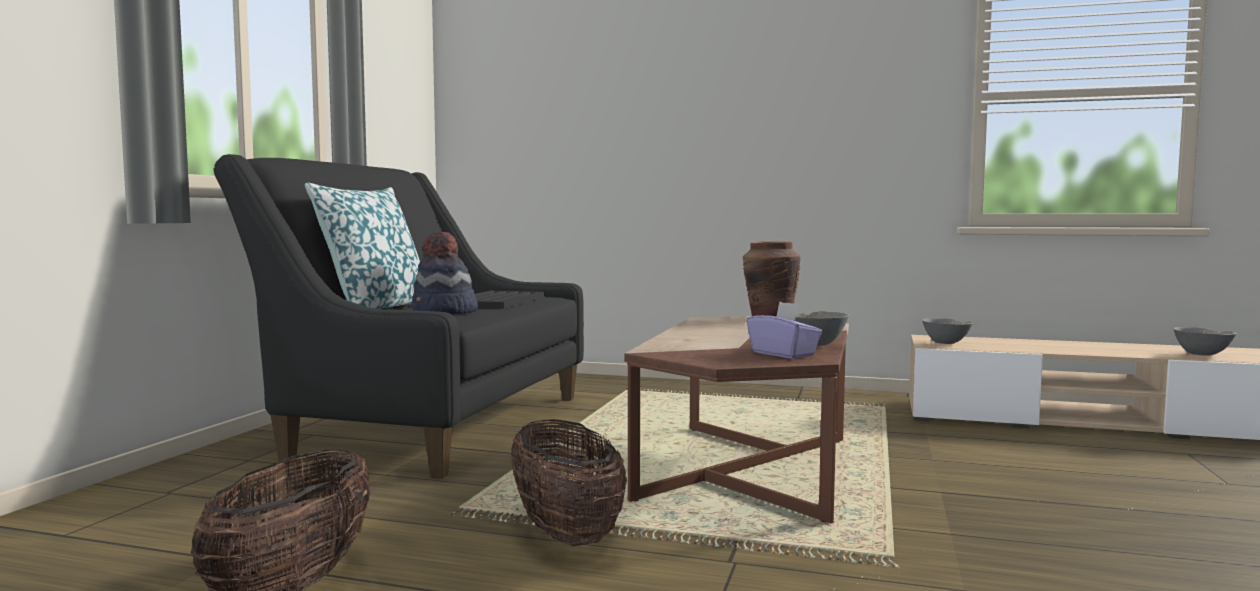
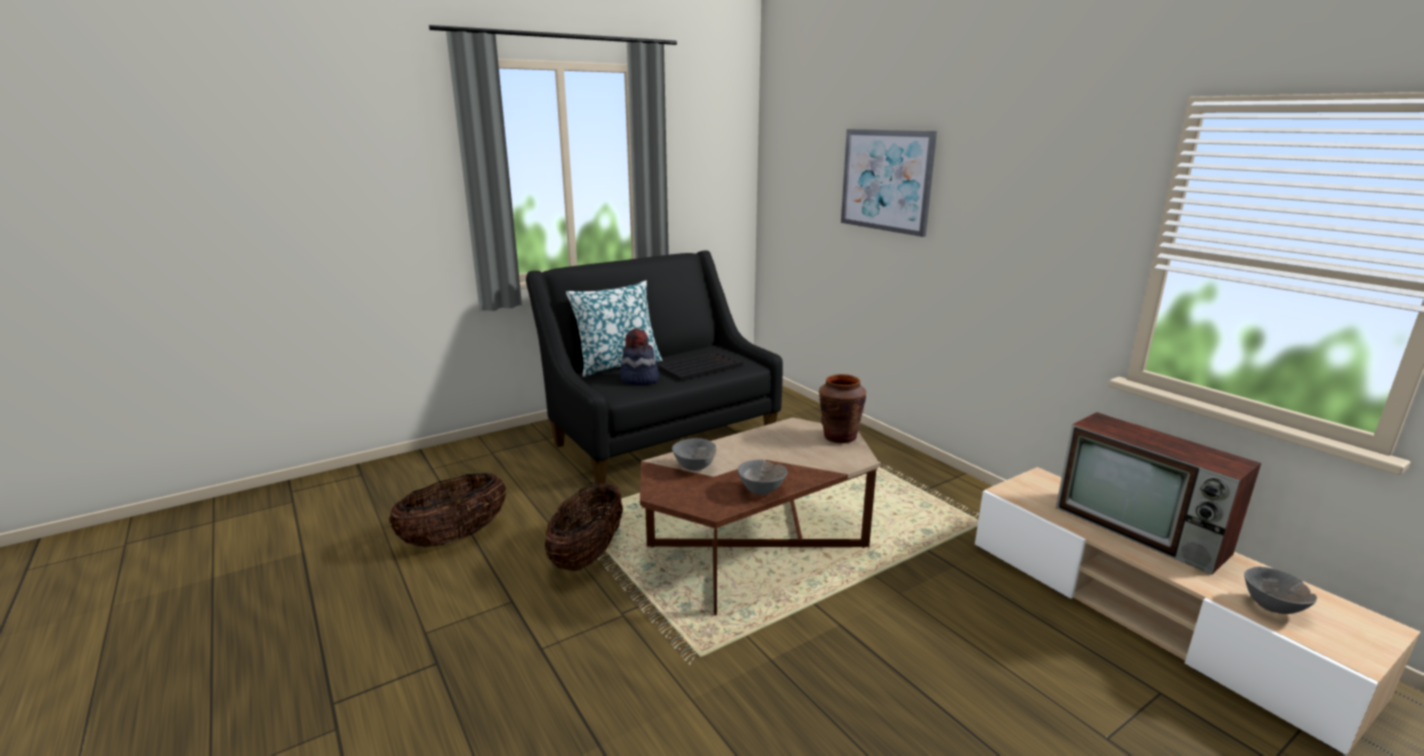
camera: 40 degrees right, 15 degrees up
purple tissue box [747,302,822,359] -> none
grey bowl [922,318,973,344] -> grey bowl moved to [672,438,716,471]
none -> picture [841,129,937,237]
none -> television [1056,412,1261,575]

